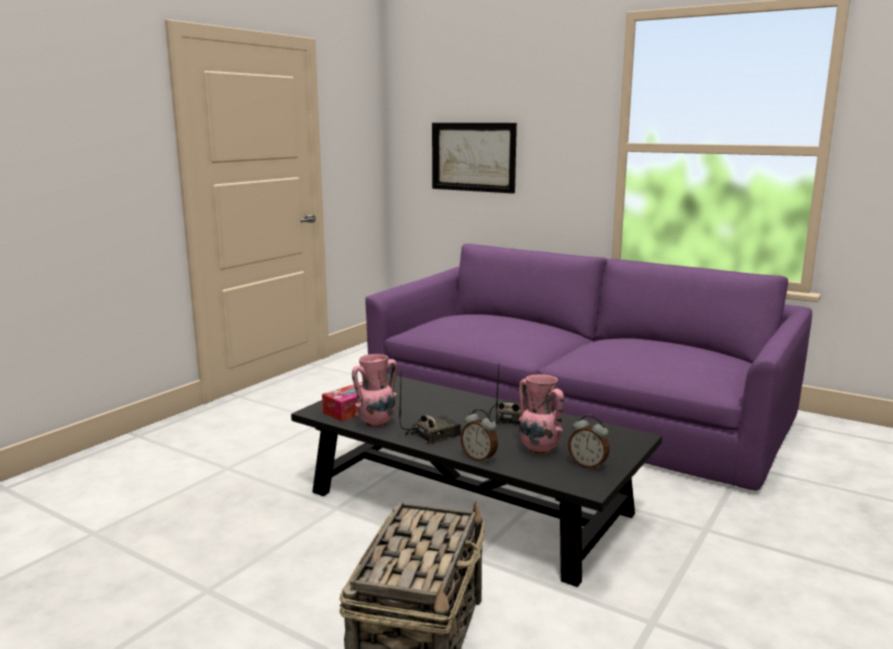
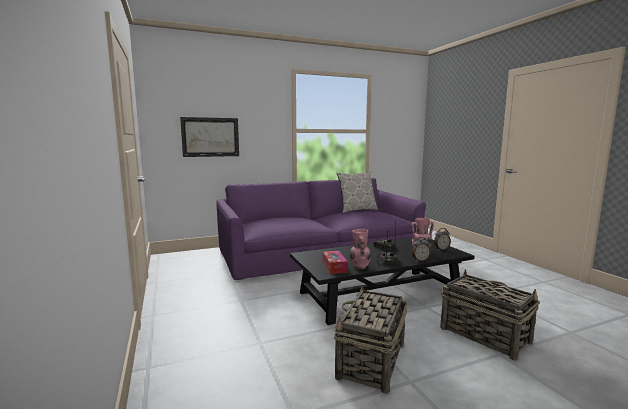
camera: 55 degrees left, 5 degrees down
none -> basket [334,285,407,394]
none -> pillow [337,171,378,213]

